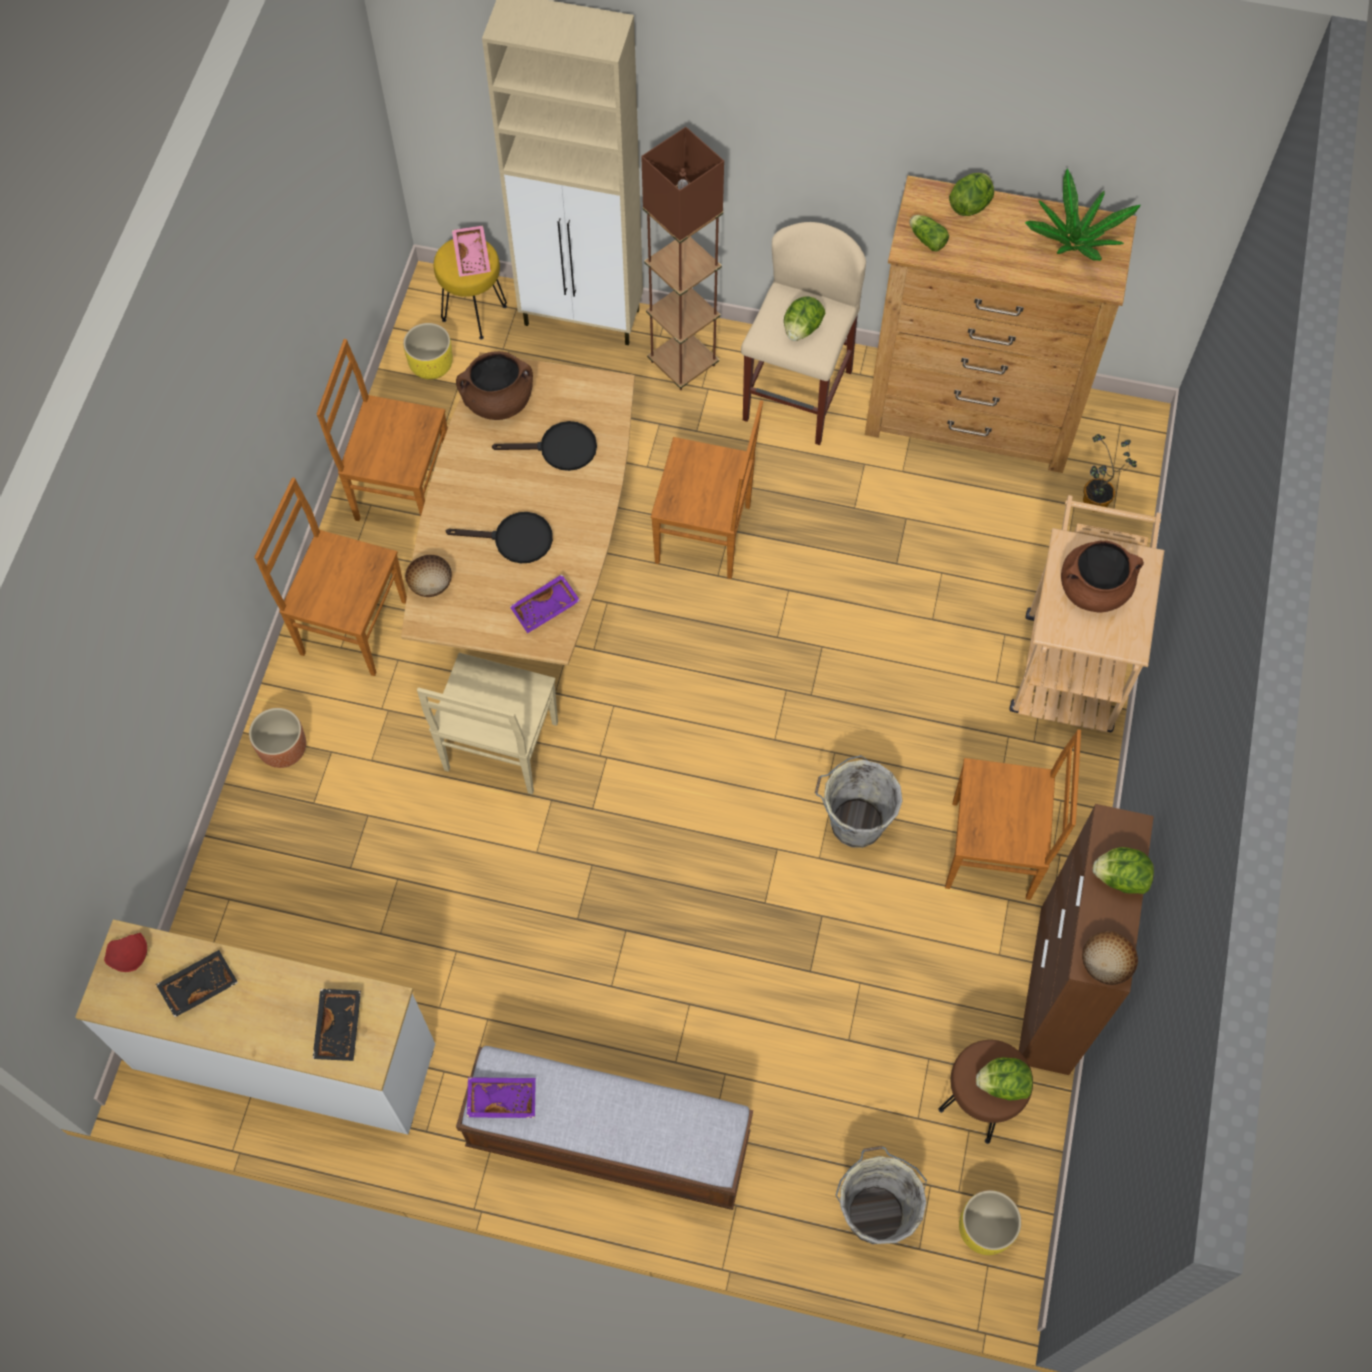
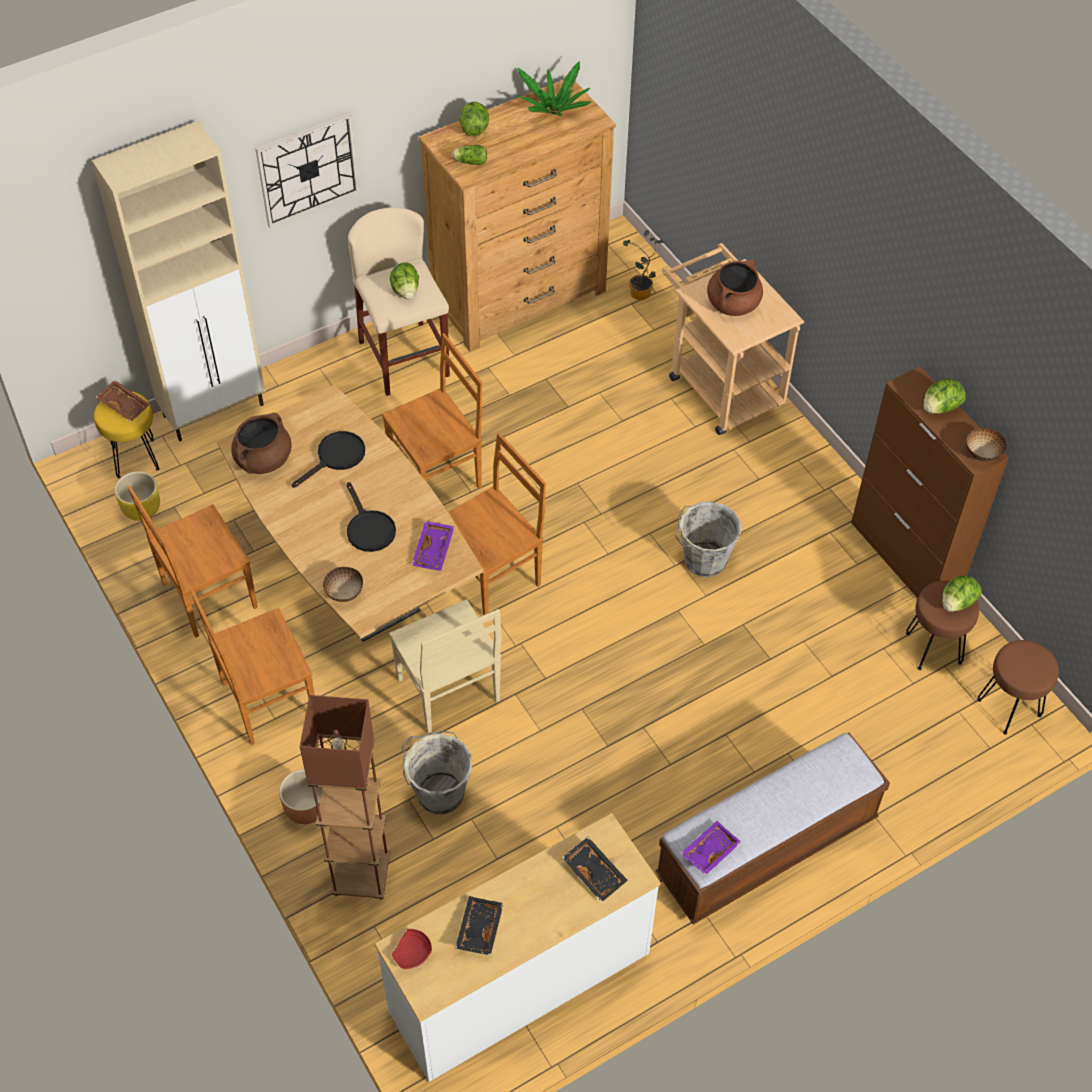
camera: 45 degrees left, 10 degrees down
black frying pan [446,512,553,563] -> black frying pan turned 105 degrees clockwise [346,482,396,552]
pink tray [452,226,491,277] -> brown tray [96,380,150,422]
brown floor lamp [641,127,724,390] -> brown floor lamp moved to [300,695,391,900]
grey bucket [836,1146,927,1244] -> grey bucket moved to [401,731,472,814]
brown chair [945,729,1081,900] -> brown chair moved to [448,432,546,615]
yellow planter [959,1190,1021,1255] -> brown stool [977,640,1059,735]
none -> wall clock [255,112,360,228]

